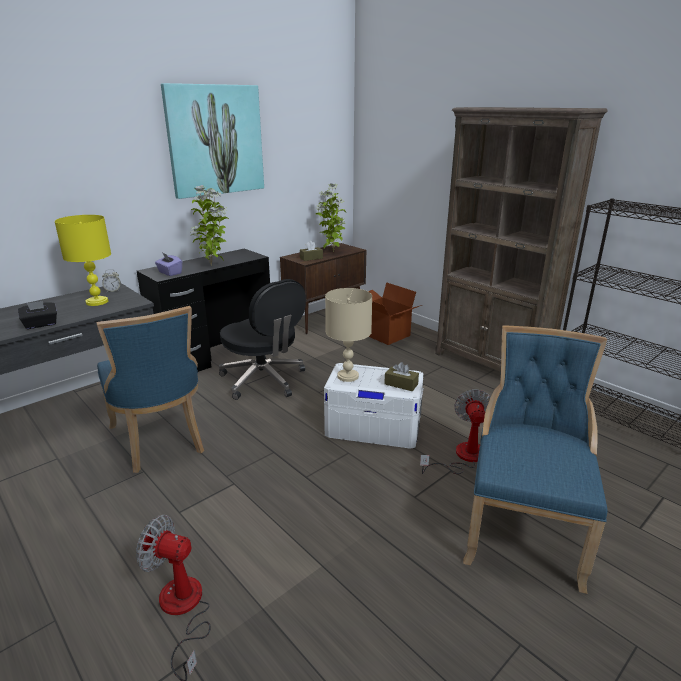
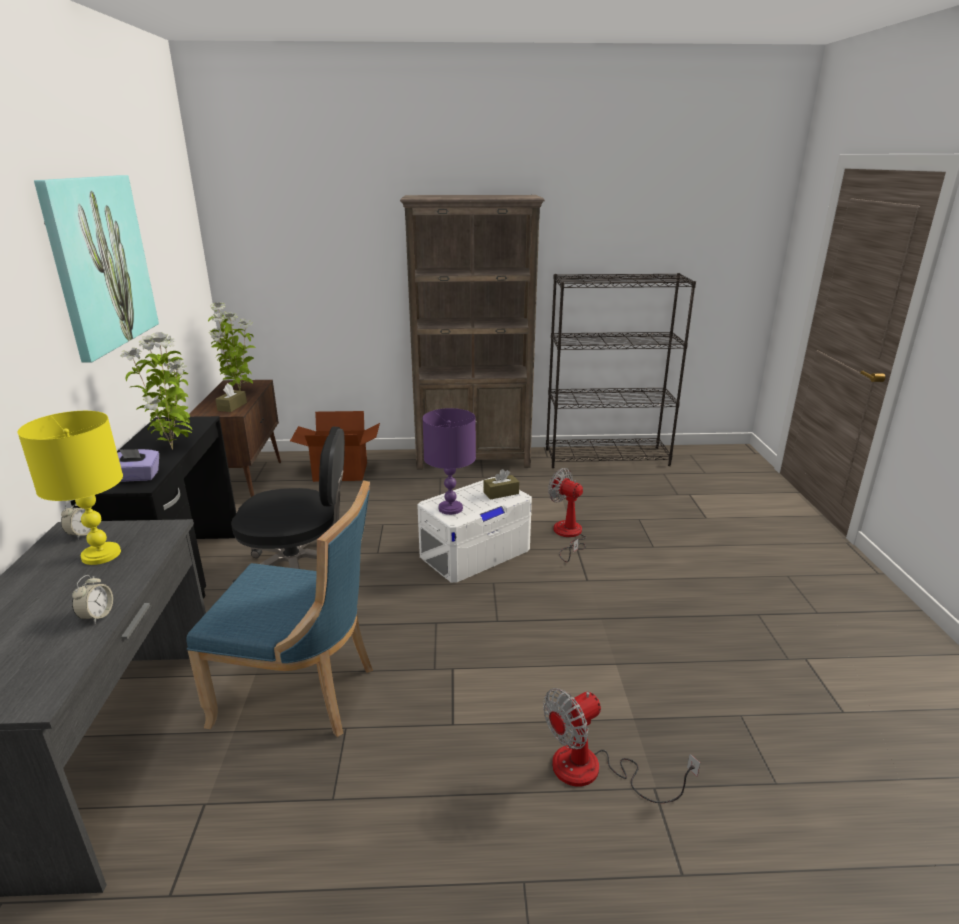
camera: 50 degrees left, 0 degrees up
black tissue box [18,301,57,329] -> alarm clock [72,575,113,624]
beige table lamp [325,288,372,382] -> purple table lamp [422,408,476,515]
blue chair [463,326,607,594] -> none

